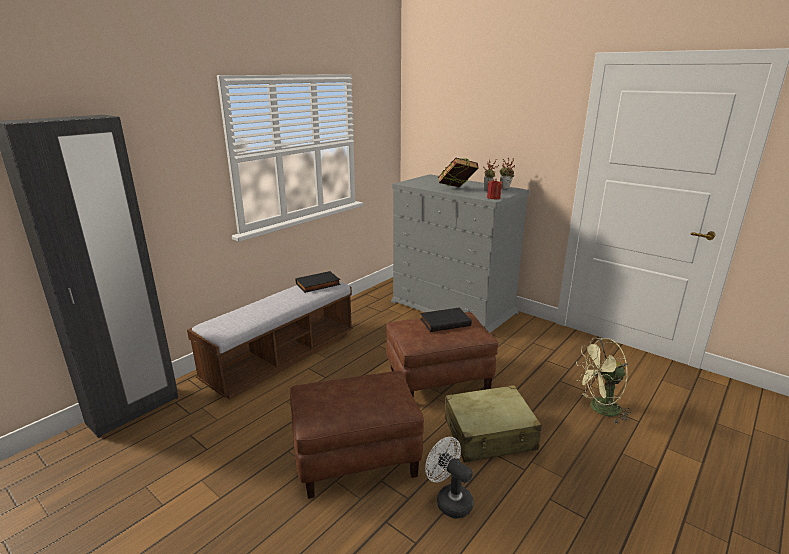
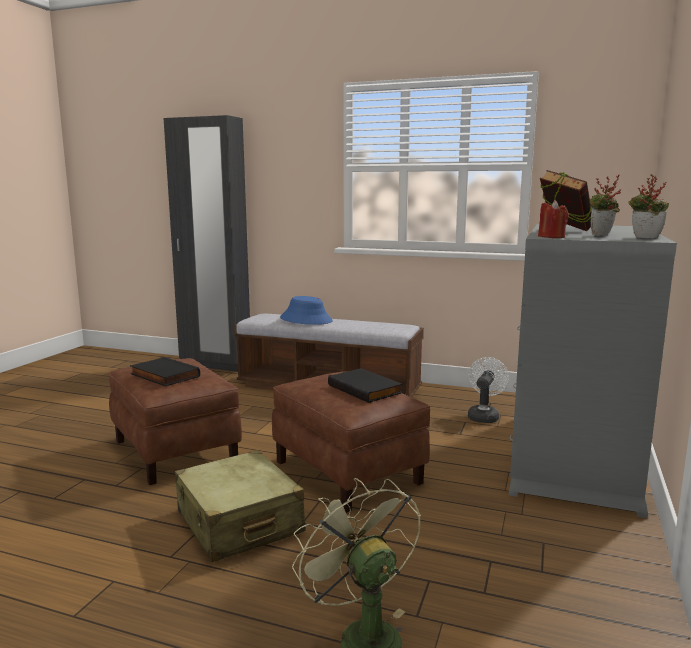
camera: 70 degrees right, 10 degrees down
black book [296,271,341,293] -> black book moved to [130,357,200,386]
white fan [425,437,474,519] -> white fan moved to [468,357,509,423]
none -> blue hat [280,296,333,325]

